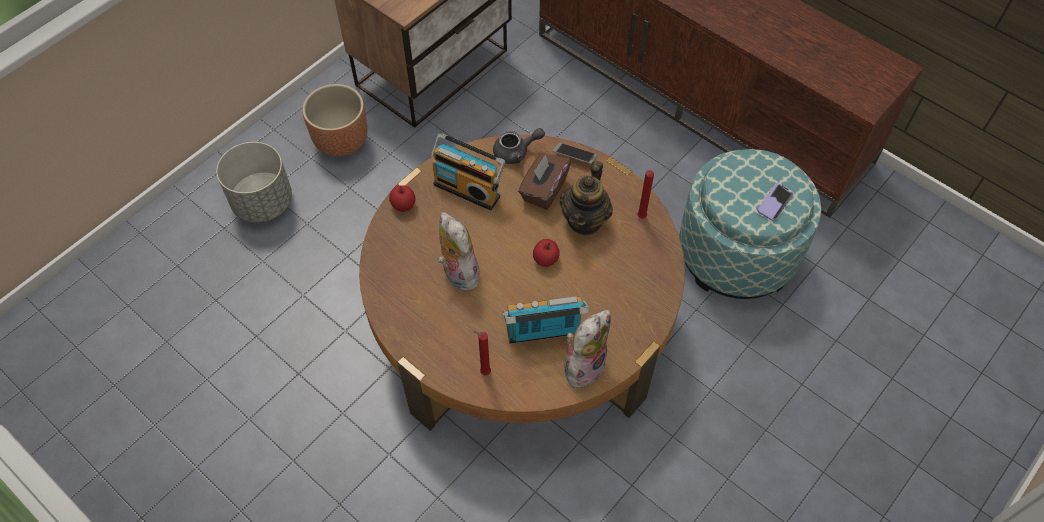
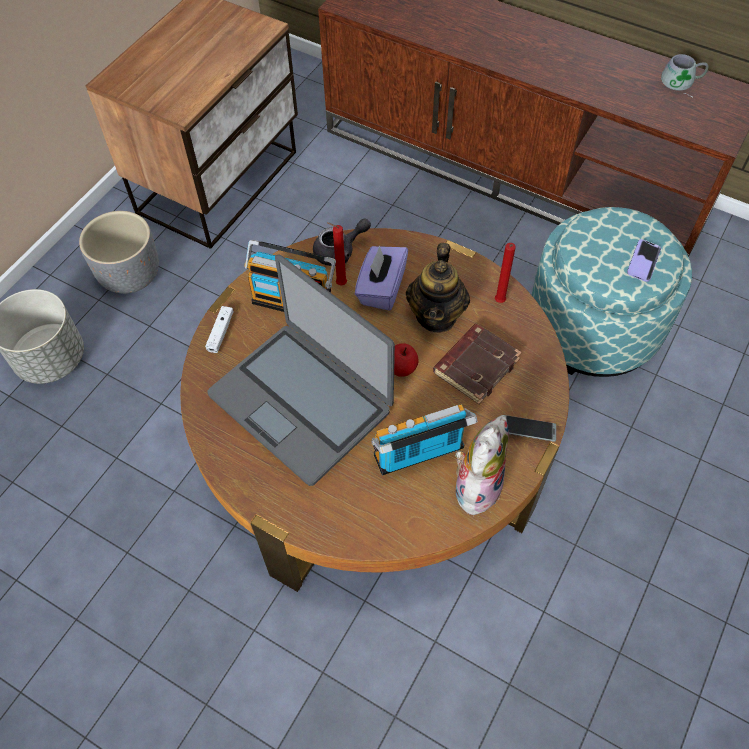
camera: 10 degrees left, 0 degrees up
brown planter [302,84,368,156] -> grey planter [79,211,159,294]
apple [389,185,416,212] -> white game controller [205,306,234,353]
plush toy [437,212,482,291] -> laptop [207,255,395,486]
red candle [473,331,491,375] -> red candle moved to [327,222,347,285]
brown tissue box [518,153,571,210] -> purple tissue box [355,246,408,311]
phone [553,143,597,164] -> phone moved to [505,415,556,441]
none -> brown book [433,324,522,405]
none -> grey mug [661,54,709,96]

